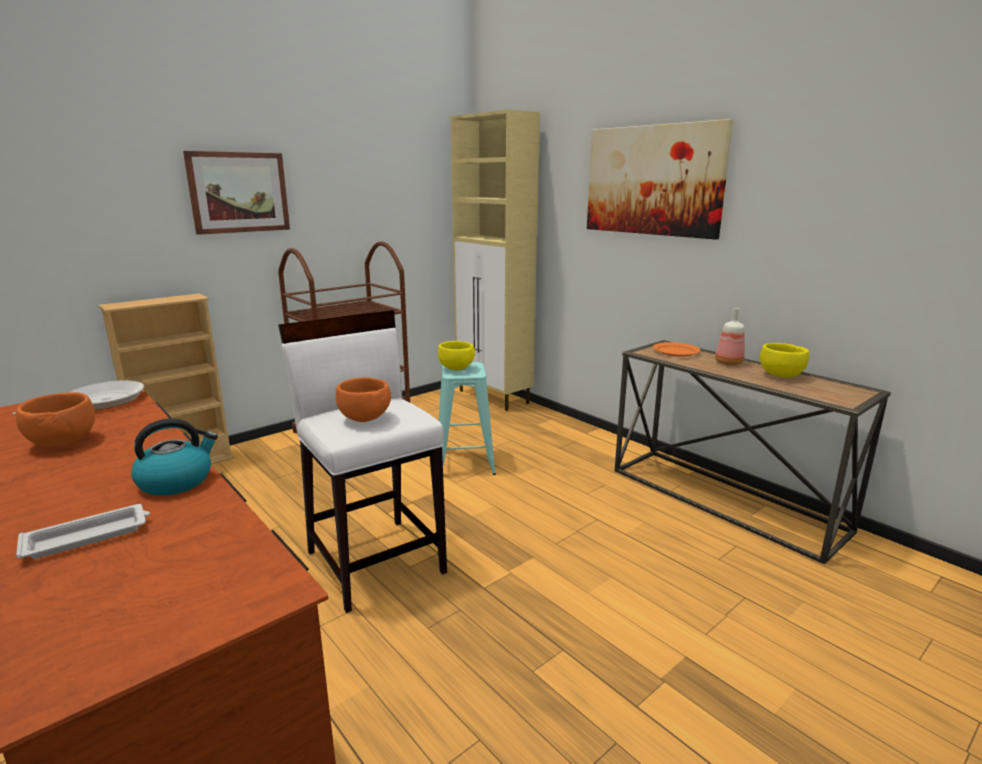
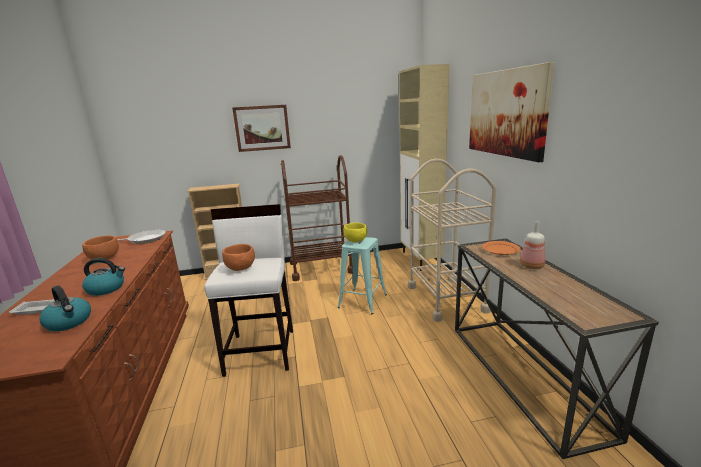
camera: 30 degrees right, 0 degrees up
yellow bowl [760,343,809,378] -> none
none -> kettle [39,285,91,331]
none -> beige cart [408,159,497,322]

